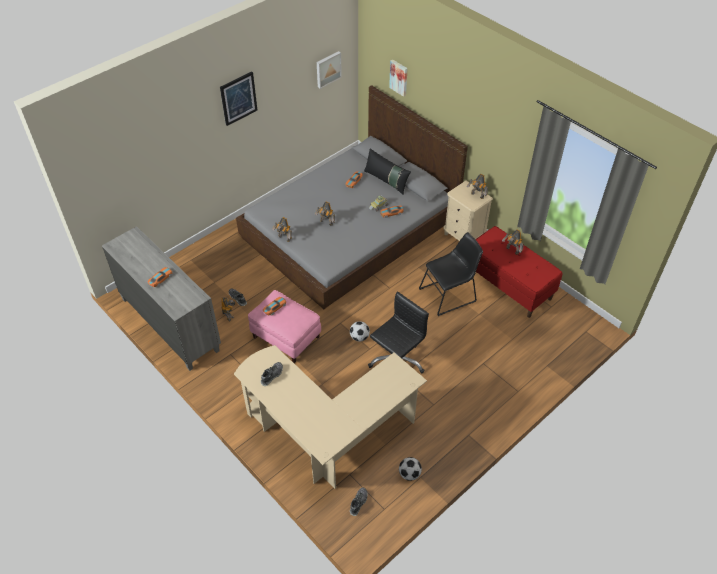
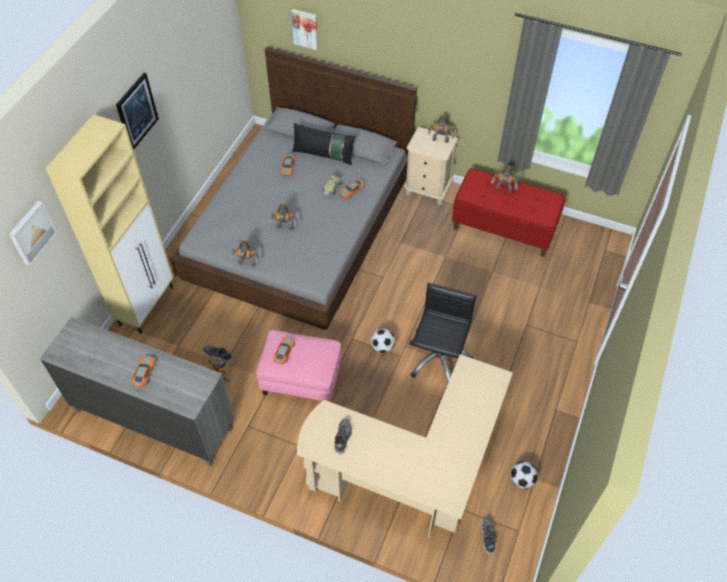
camera: 25 degrees left, 5 degrees up
picture [317,51,342,89] -> picture moved to [9,201,57,266]
black chair [419,232,483,316] -> none
none -> beige cabinet [46,114,174,334]

